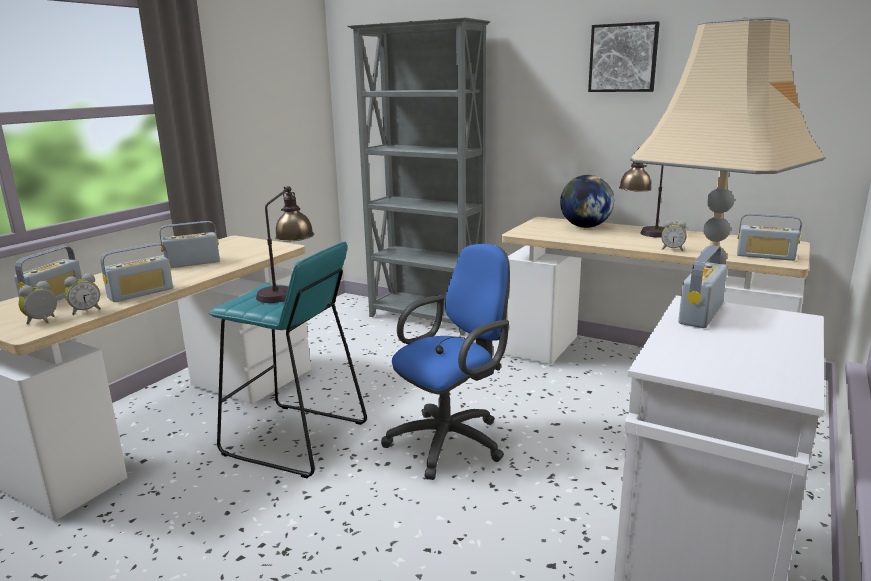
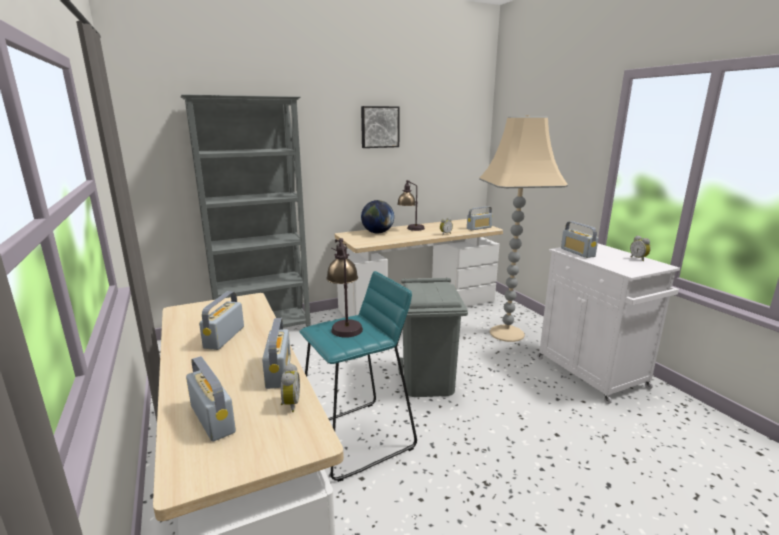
camera: 55 degrees left, 0 degrees up
alarm clock [18,281,57,324] -> alarm clock moved to [630,236,651,261]
blue office chair [381,244,510,480] -> grey trash can [398,277,468,397]

